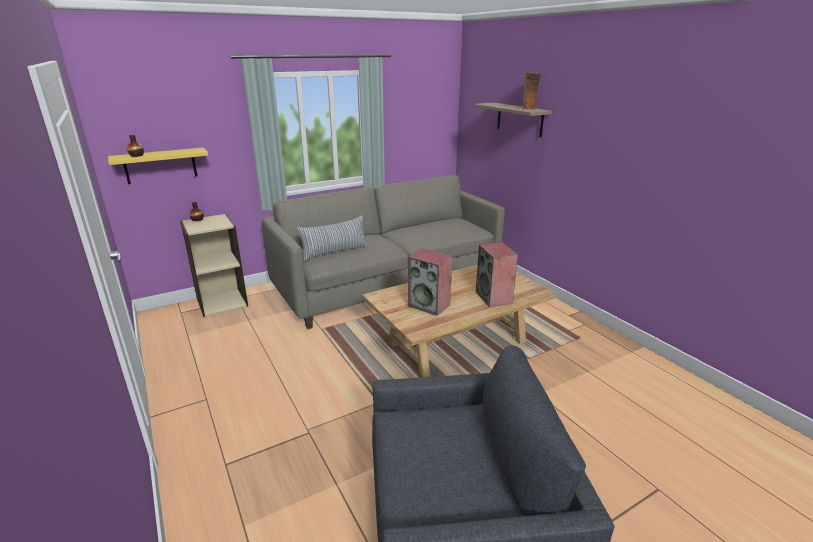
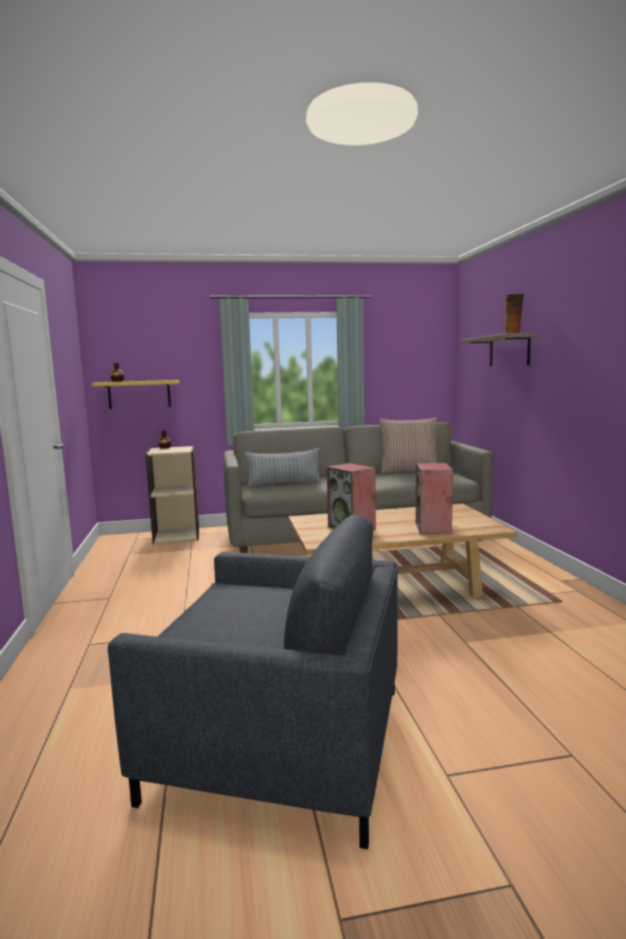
camera: 20 degrees right, 15 degrees down
none -> pillow [379,417,437,474]

